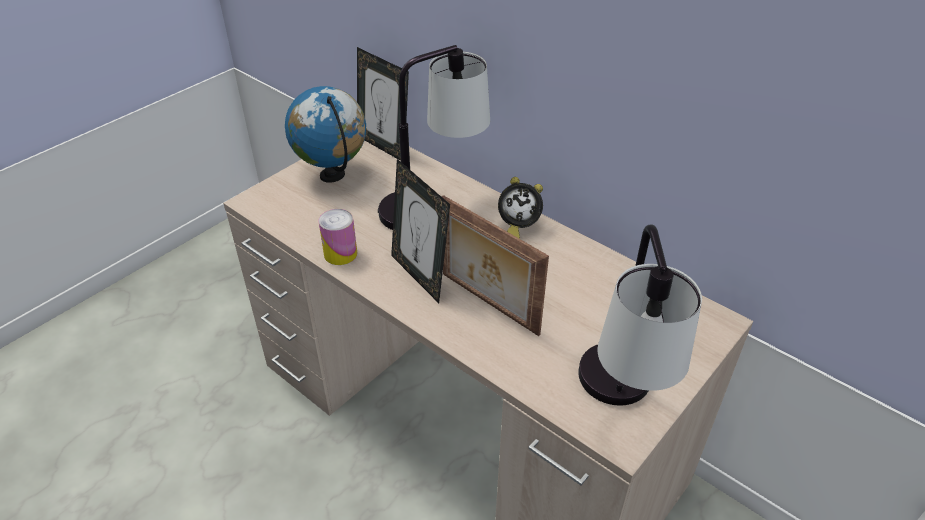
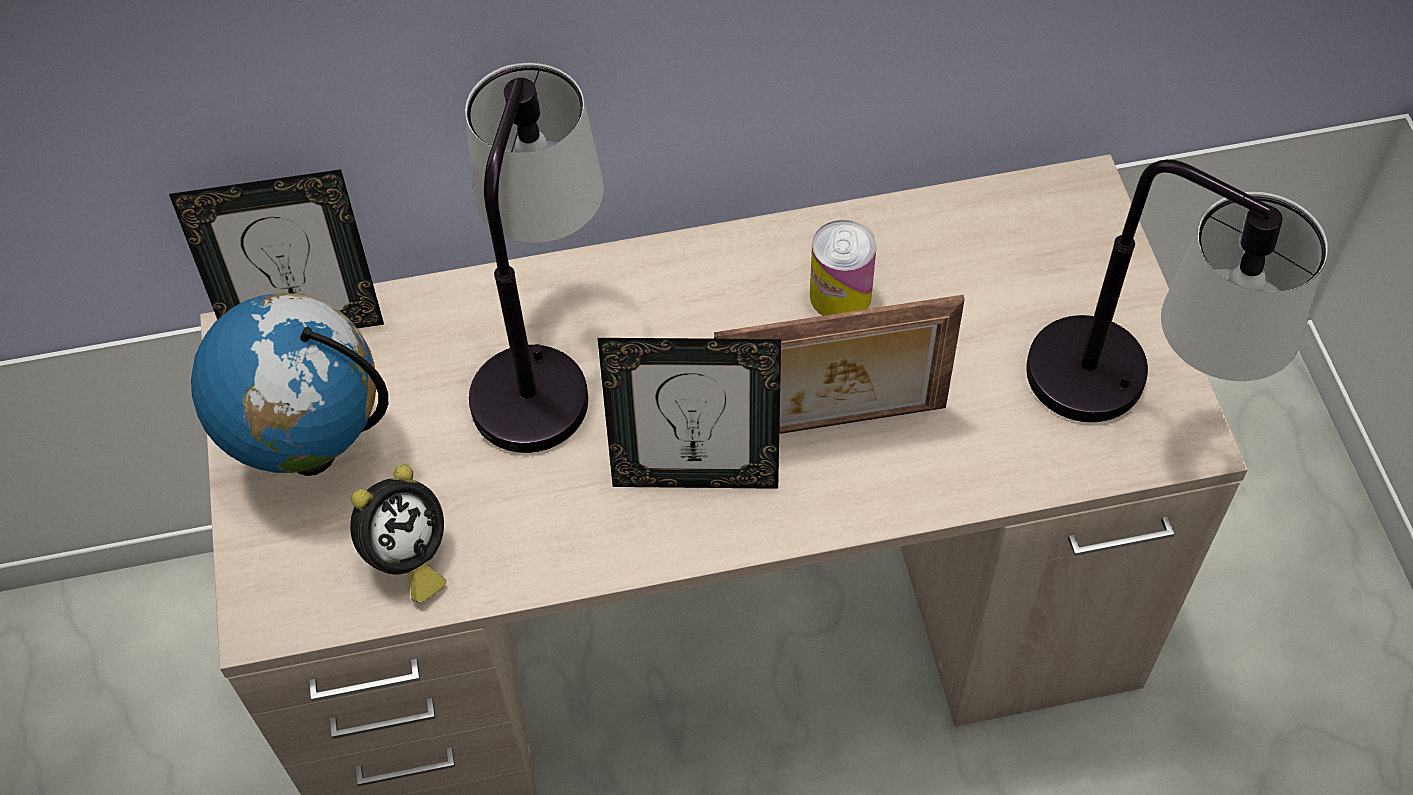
camera: 50 degrees left, 15 degrees up
can [318,209,357,265] -> can moved to [810,219,877,316]
alarm clock [498,177,543,239] -> alarm clock moved to [350,465,446,603]

